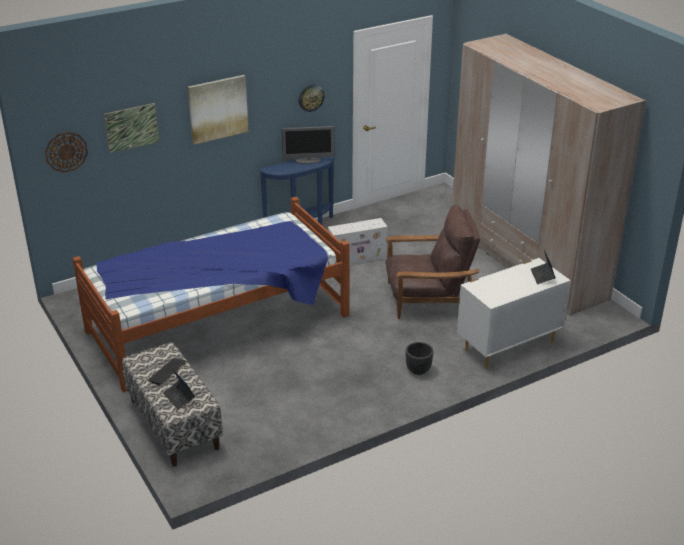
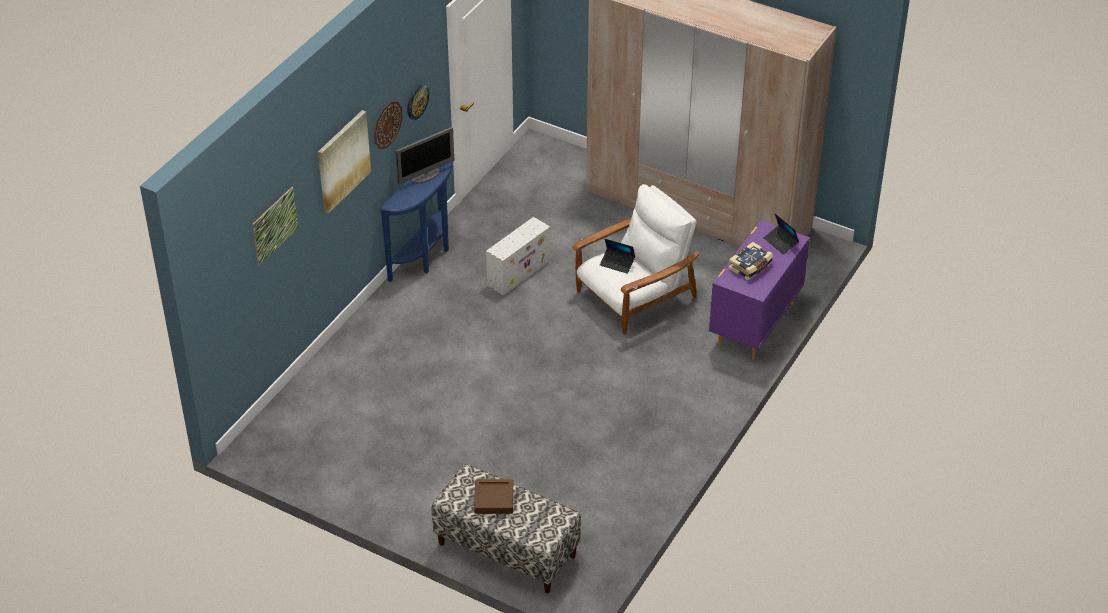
camera: 30 degrees left, 10 degrees up
wall clock [45,132,88,173] -> wall clock moved to [374,101,403,149]
bed [72,197,350,392] -> none
keyboard [148,358,186,385] -> brown tray [474,479,513,514]
laptop [163,368,195,410] -> laptop moved to [600,239,635,274]
brown armchair [385,205,480,319] -> white armchair [572,184,699,335]
black planter [406,342,433,375] -> none
white dresser [457,258,571,369] -> purple dresser [709,220,810,359]
none -> book [728,242,773,281]

